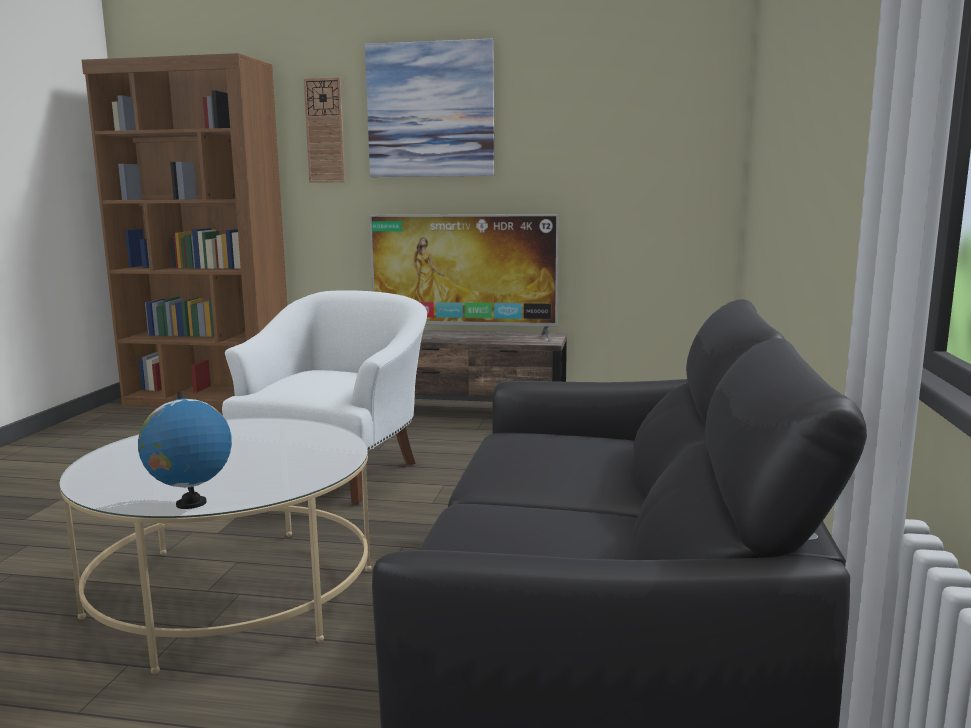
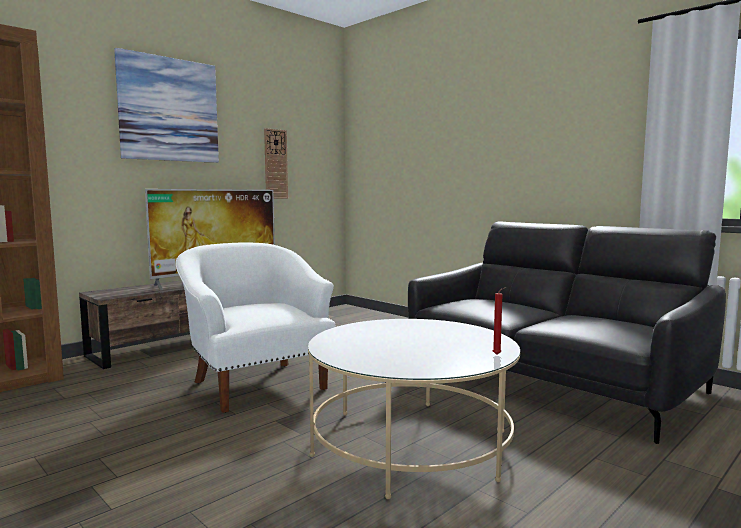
camera: 55 degrees left, 5 degrees down
globe [138,392,232,509] -> red candle [493,287,506,355]
wall clock [304,77,345,183] -> wall clock moved to [264,128,288,199]

